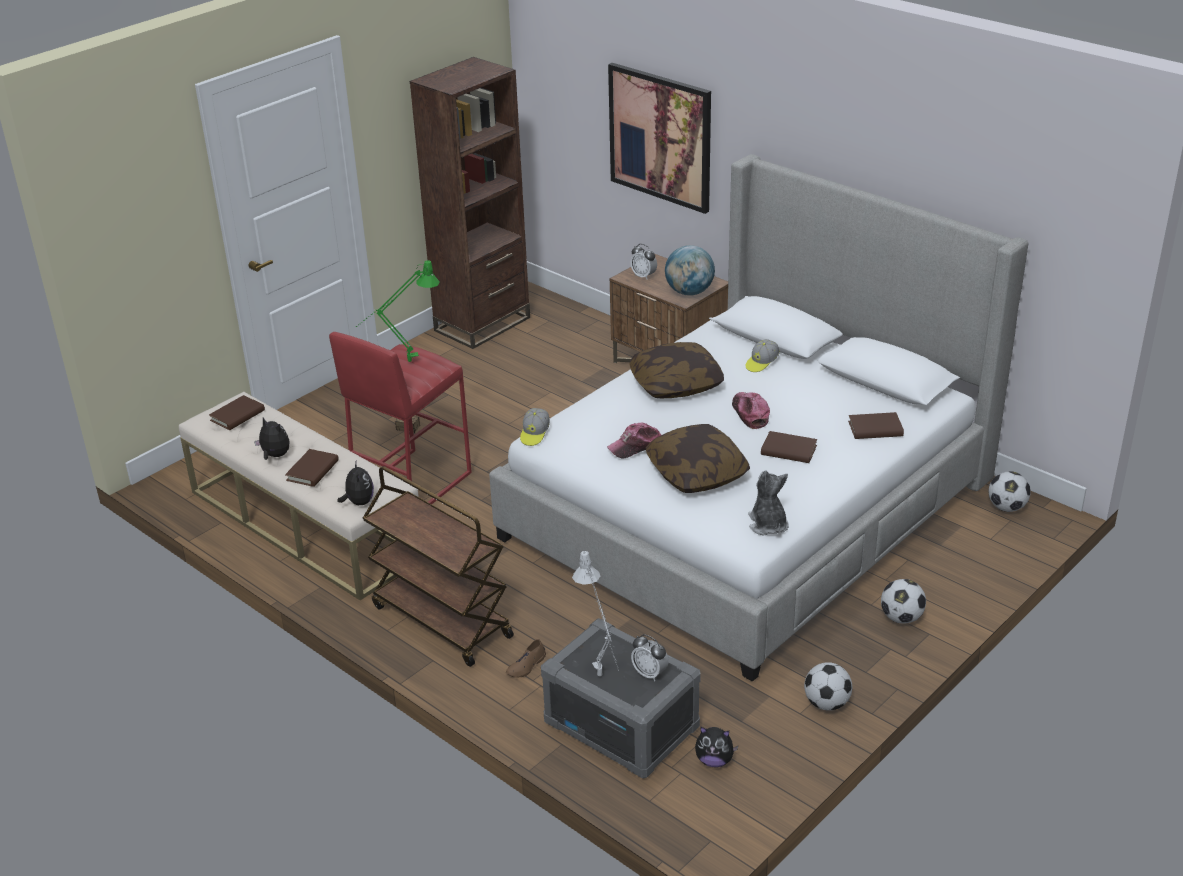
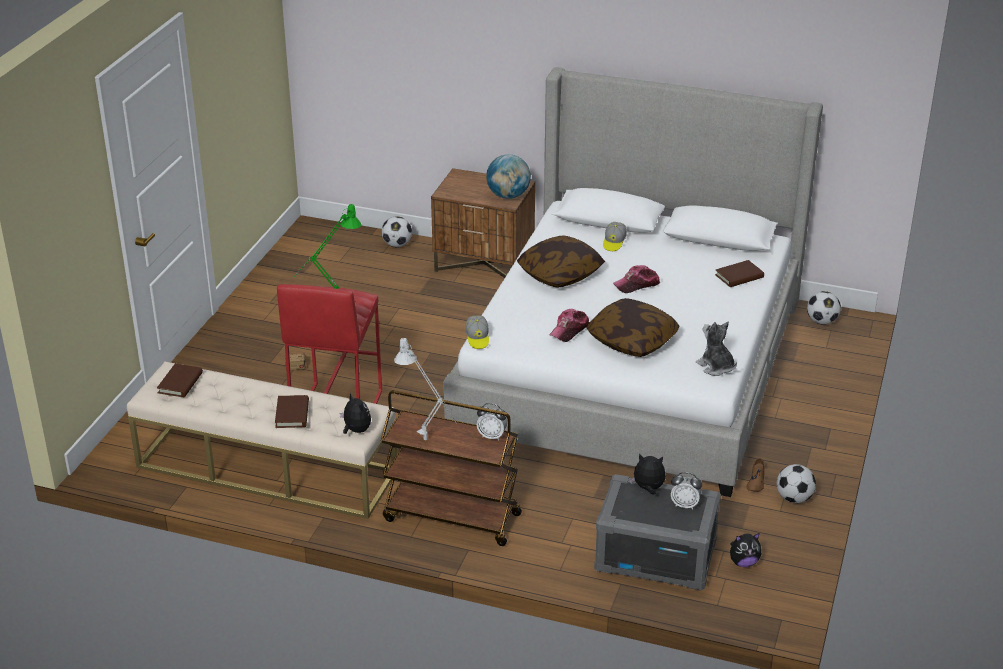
camera: 25 degrees left, 0 degrees up
plush toy [254,417,289,460] -> plush toy moved to [630,454,666,495]
brown bookcase [410,57,530,349] -> none
brown shoe [506,639,546,678] -> brown shoe moved to [747,458,765,492]
grey table lamp [572,551,619,676] -> grey table lamp moved to [394,338,457,440]
picture [608,63,711,214] -> none
alarm clock [631,244,657,279] -> alarm clock moved to [477,403,507,441]
cap [732,392,770,429] -> cap turned 75 degrees counterclockwise [613,265,660,293]
brown book [761,431,817,463] -> none
football [881,579,926,624] -> football moved to [382,216,412,247]

